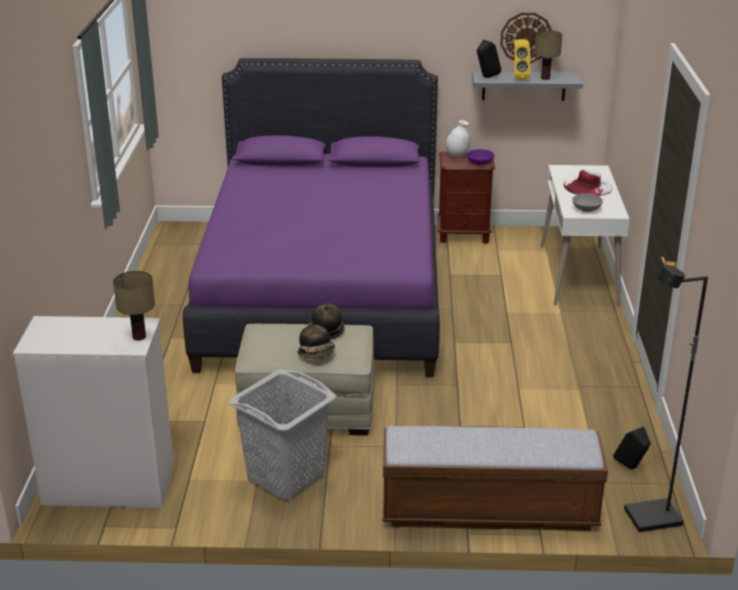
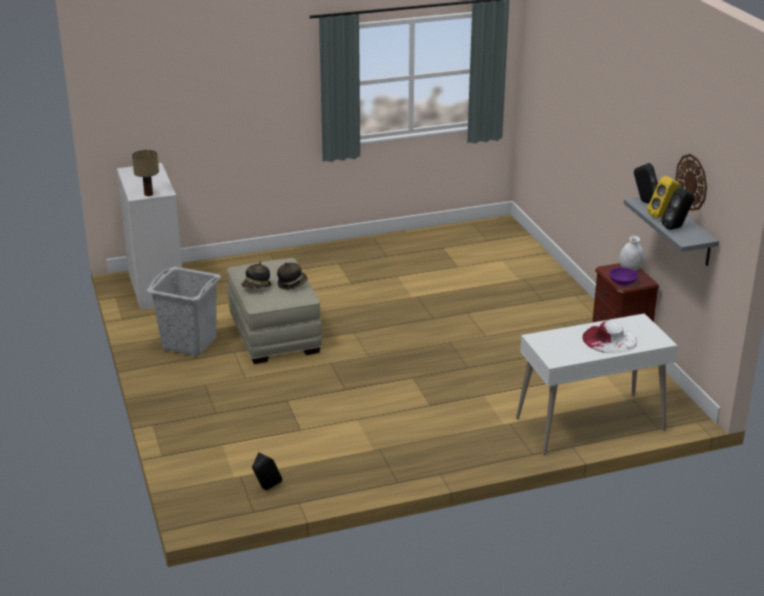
camera: 70 degrees right, 0 degrees up
purple bed [183,58,440,377] -> none
bench [383,426,608,531] -> none
table lamp [534,30,562,80] -> black speaker [661,187,695,230]
grey bowl [572,193,603,212] -> none
black floor lamp [624,265,708,532] -> none

